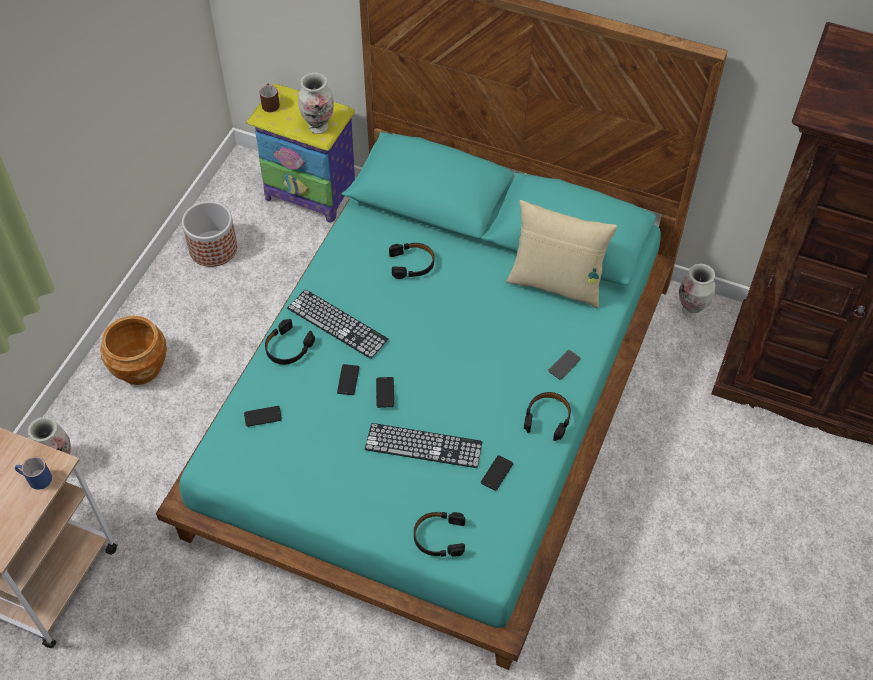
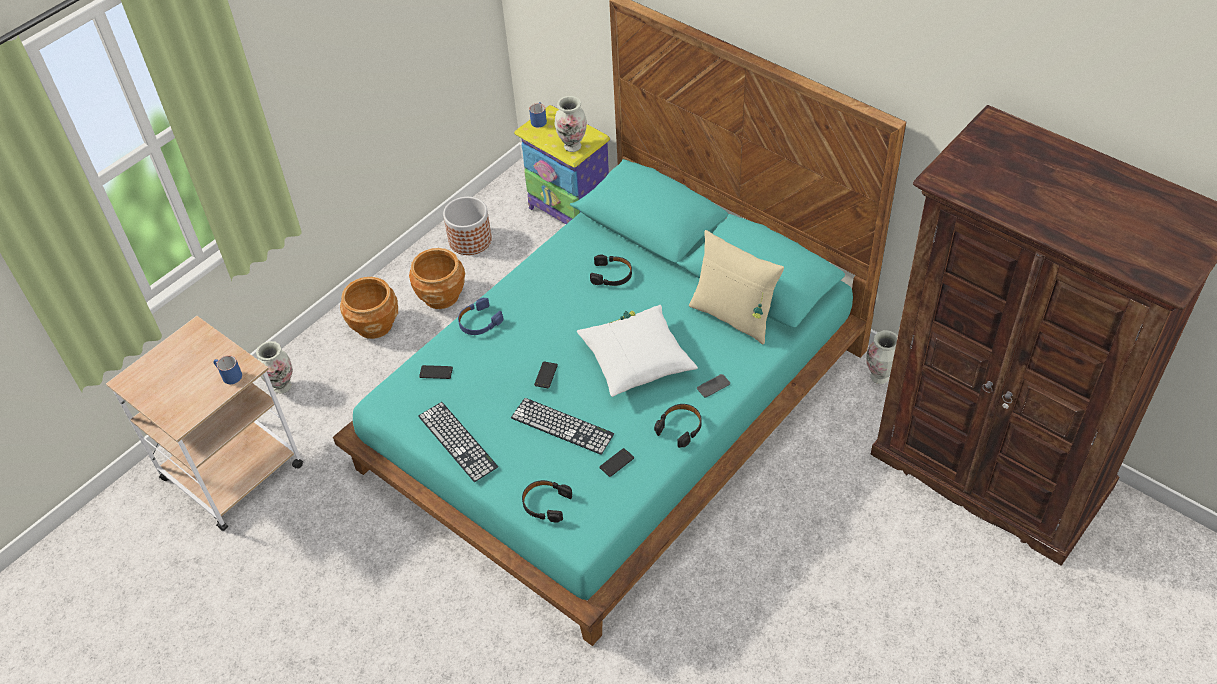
camera: 20 degrees right, 5 degrees down
brown mug [260,84,280,112] -> blue mug [529,102,547,127]
black headphones [265,319,315,365] -> blue headphones [458,298,504,335]
keyboard [287,289,389,359] -> keyboard moved to [418,402,498,482]
phone [337,364,359,395] -> none
none -> brown planter [409,248,465,309]
none -> white pillow [577,305,698,397]

